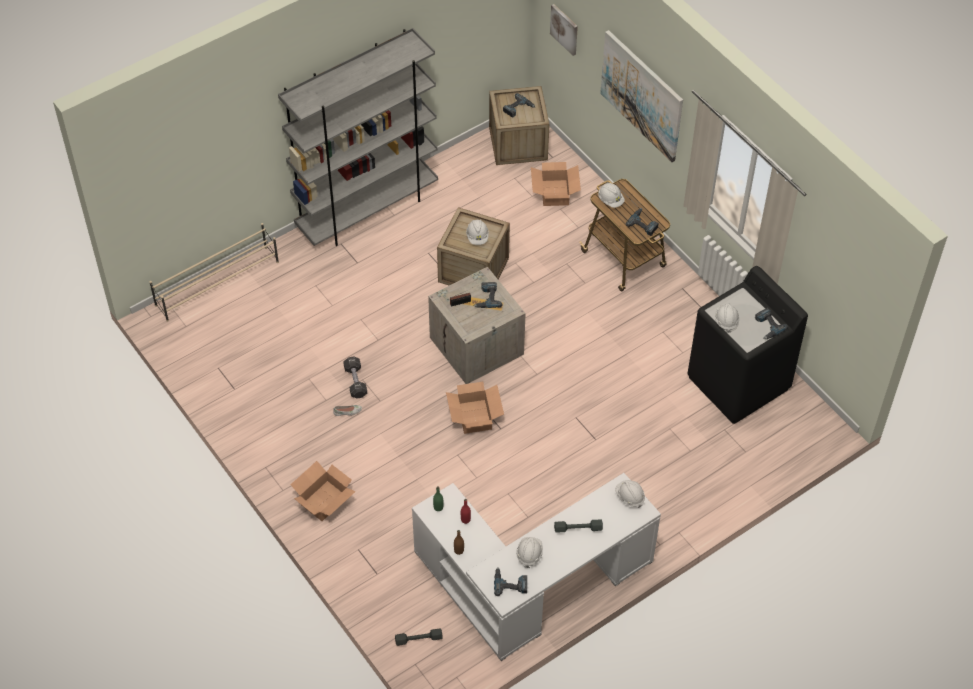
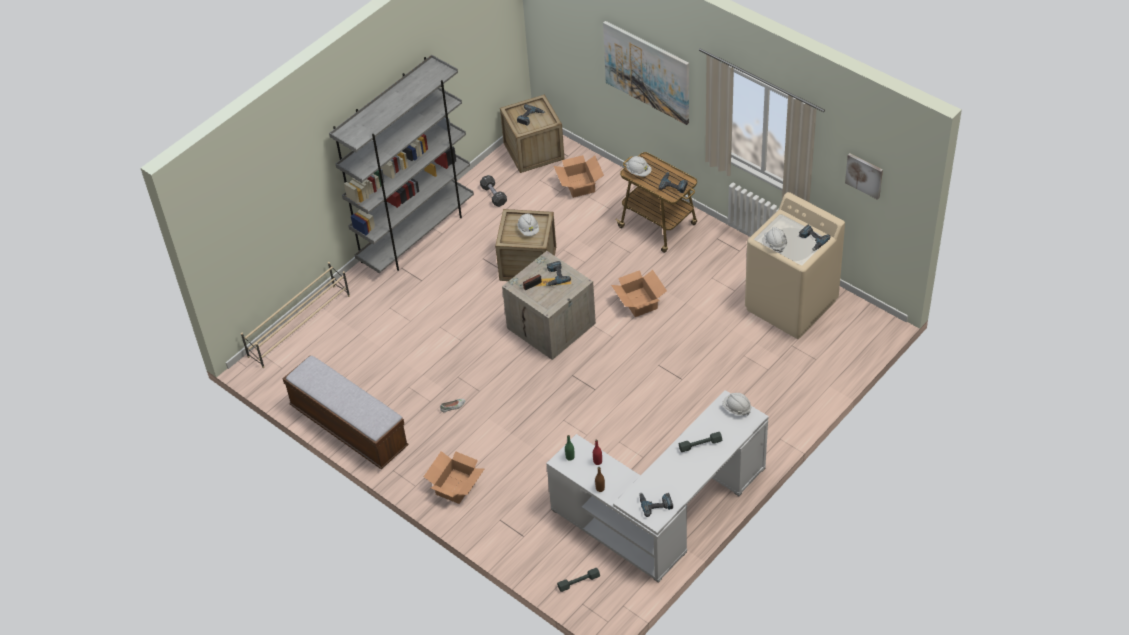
camera: 10 degrees left, 5 degrees down
black dumbbell [343,357,367,399] -> black dumbbell moved to [480,175,507,207]
cardboard box [446,382,504,434] -> cardboard box moved to [611,270,667,317]
white hard hat [516,537,543,568] -> none
picture [550,4,578,56] -> picture moved to [845,153,883,200]
black washing machine [687,266,808,424] -> beige washing machine [745,192,845,339]
none -> bench [283,355,409,469]

